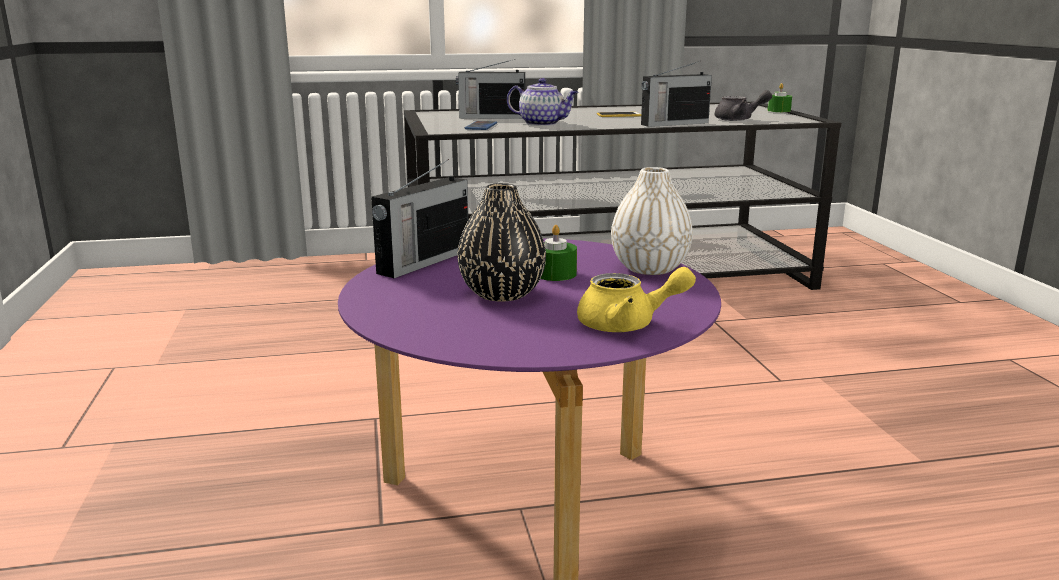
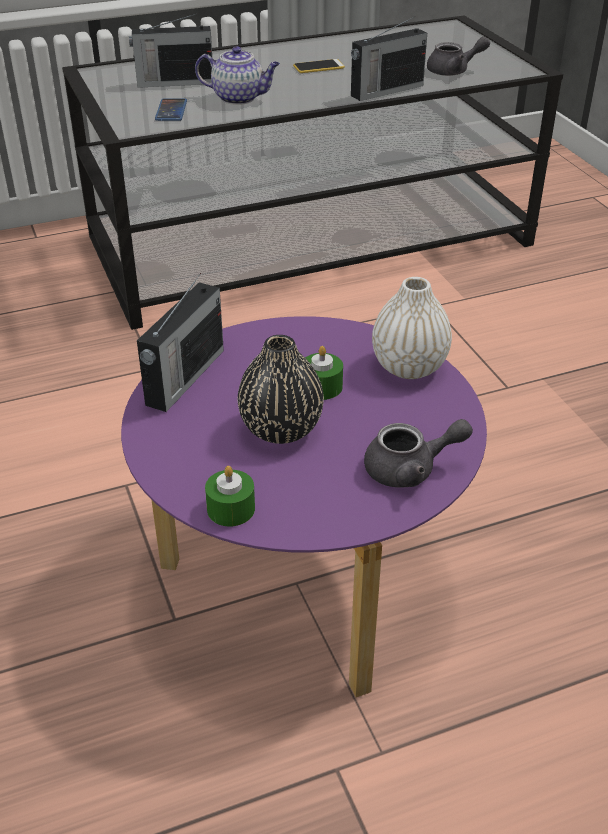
camera: 10 degrees left, 20 degrees up
yellow teapot [577,267,696,332] -> grey teapot [364,419,473,488]
green candle [767,83,792,112] -> green candle moved to [205,466,255,527]

